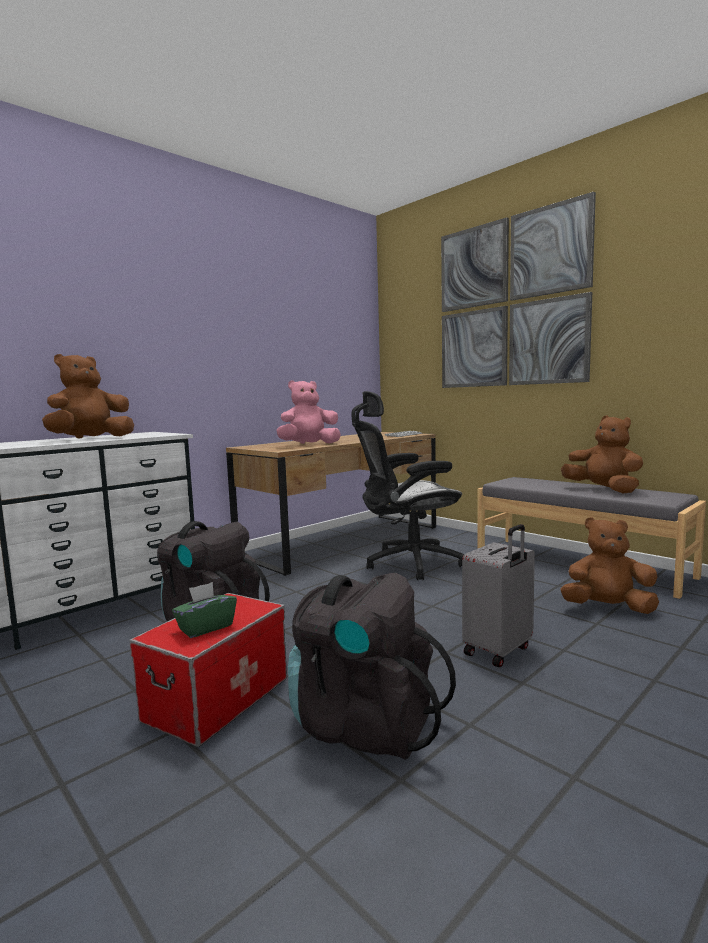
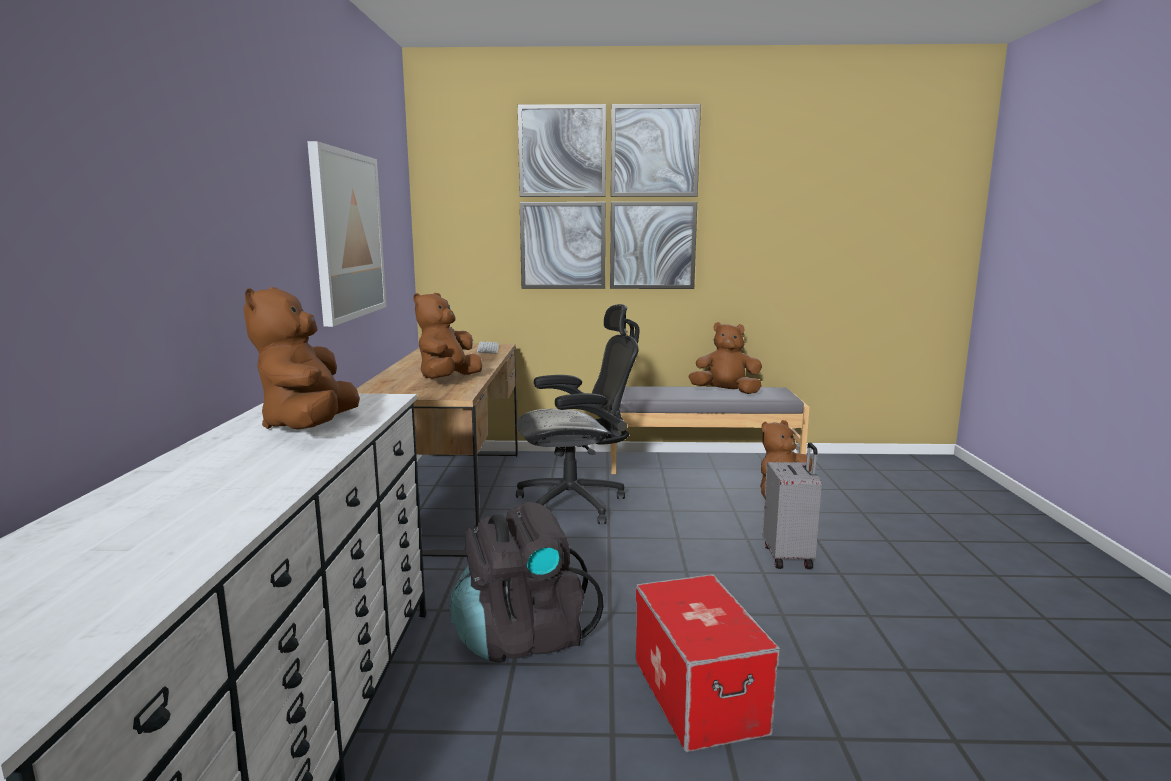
camera: 45 degrees left, 5 degrees up
green tissue box [172,582,237,638] -> none
pink plush toy [276,380,341,444] -> brown plush toy [414,293,482,379]
black backpack [288,573,456,760] -> none
office chair [351,391,464,580] -> office chair turned 135 degrees counterclockwise [516,304,639,524]
none -> picture [307,141,387,327]

